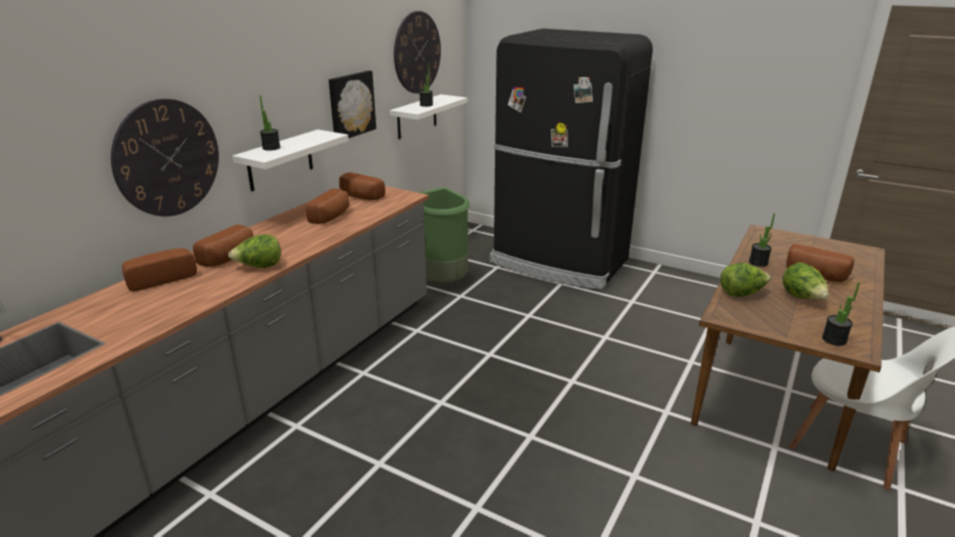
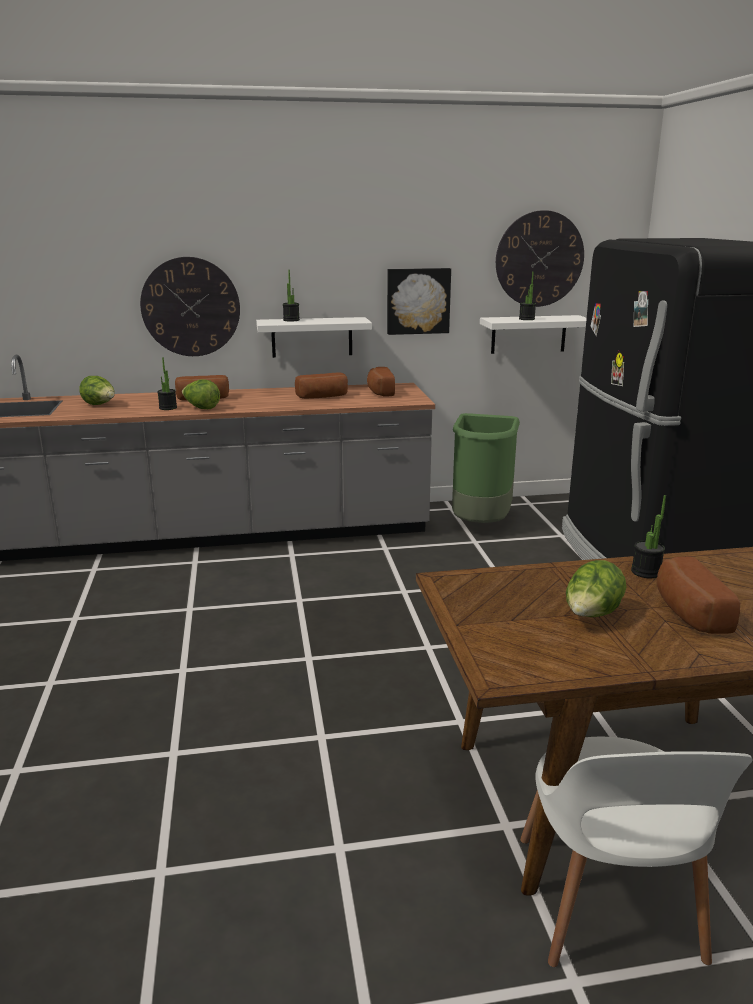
camera: 50 degrees right, 5 degrees down
bread [122,248,197,291] -> none
lettuce [720,263,771,297] -> lettuce moved to [79,376,115,405]
potted plant [822,282,860,346] -> potted plant moved to [157,357,177,410]

